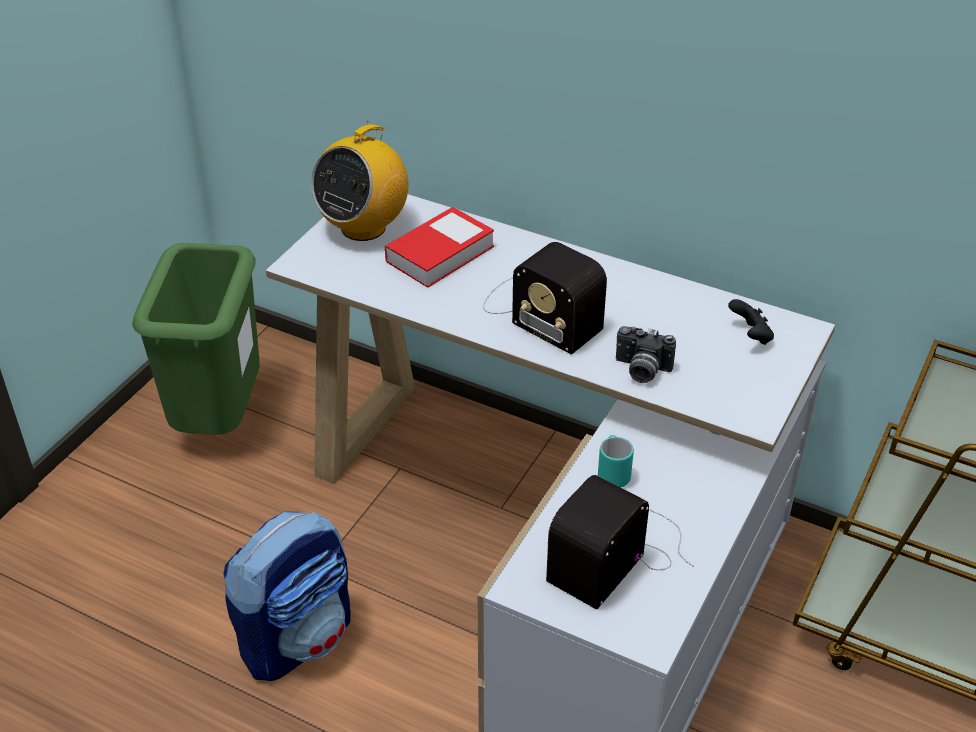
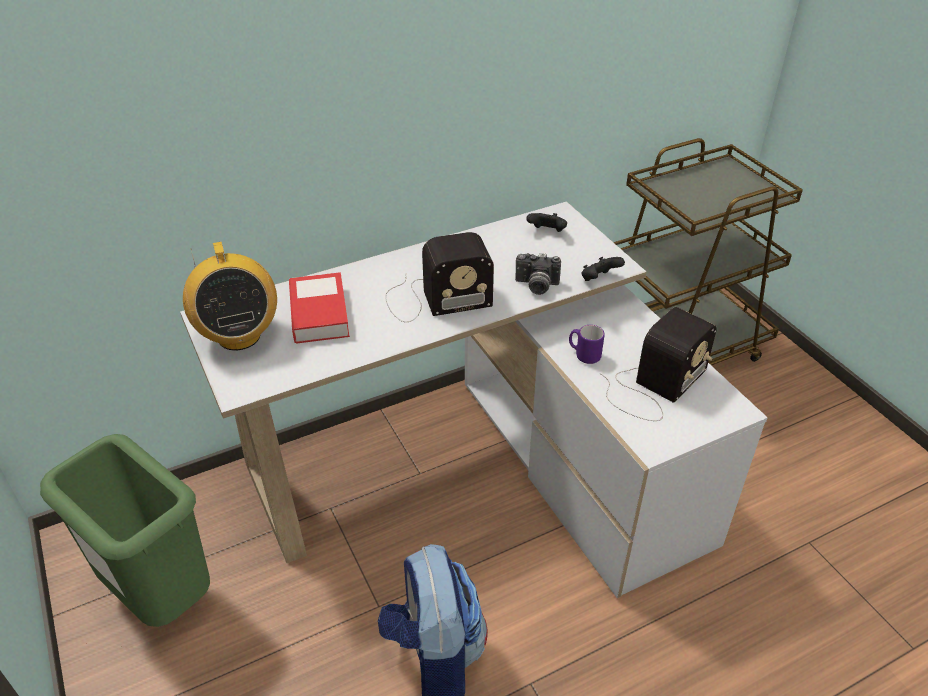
camera: 55 degrees left, 0 degrees up
radio [546,475,694,609] -> radio turned 120 degrees counterclockwise [599,307,717,421]
turquoise mug [598,435,634,487] -> purple mug [569,325,605,364]
camera [616,326,676,383] -> camera turned 45 degrees clockwise [515,253,561,295]
none -> black game controller [581,257,625,281]

